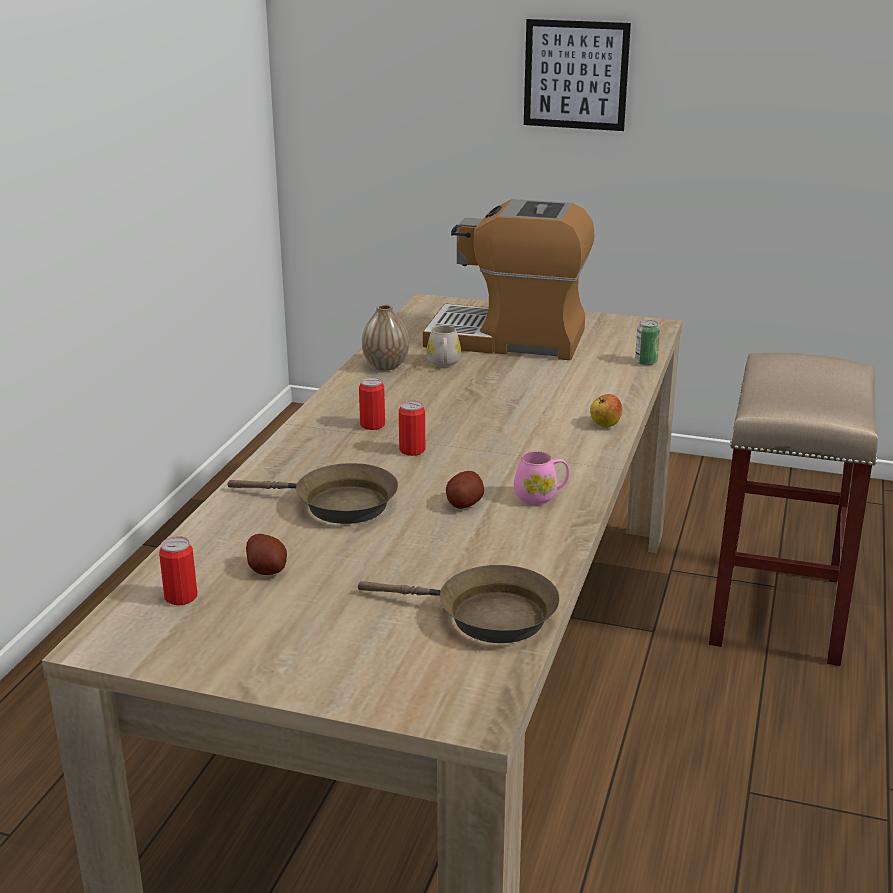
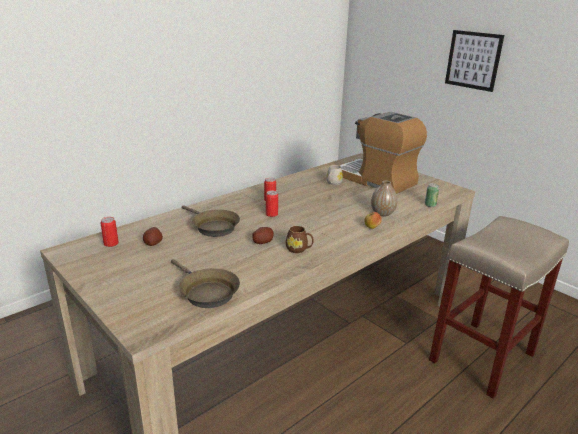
camera: 30 degrees right, 0 degrees up
vase [362,304,409,370] -> vase moved to [371,181,398,217]
pink mug [514,451,569,505] -> brown mug [286,226,314,253]

